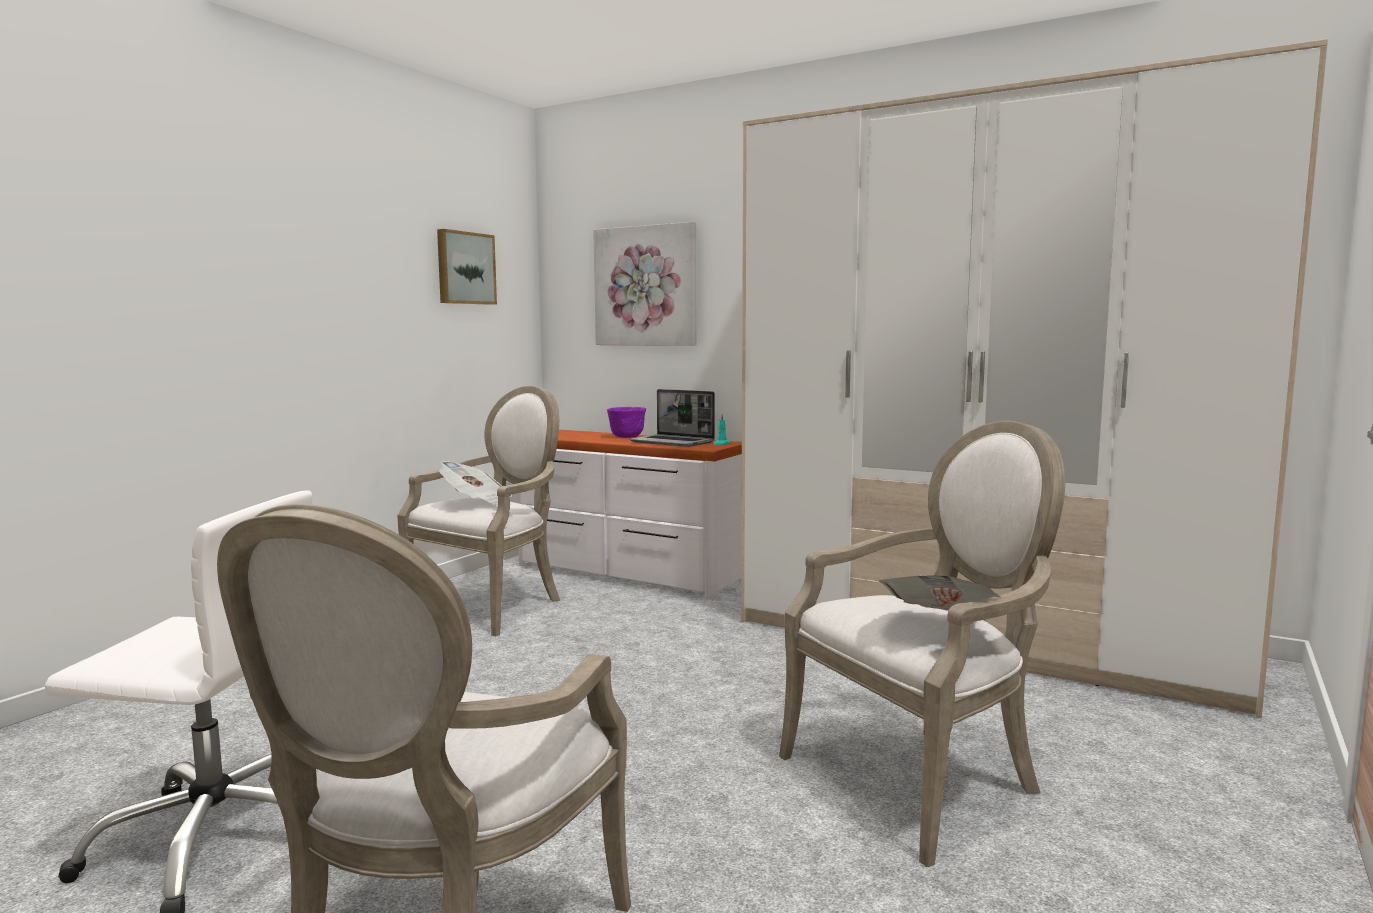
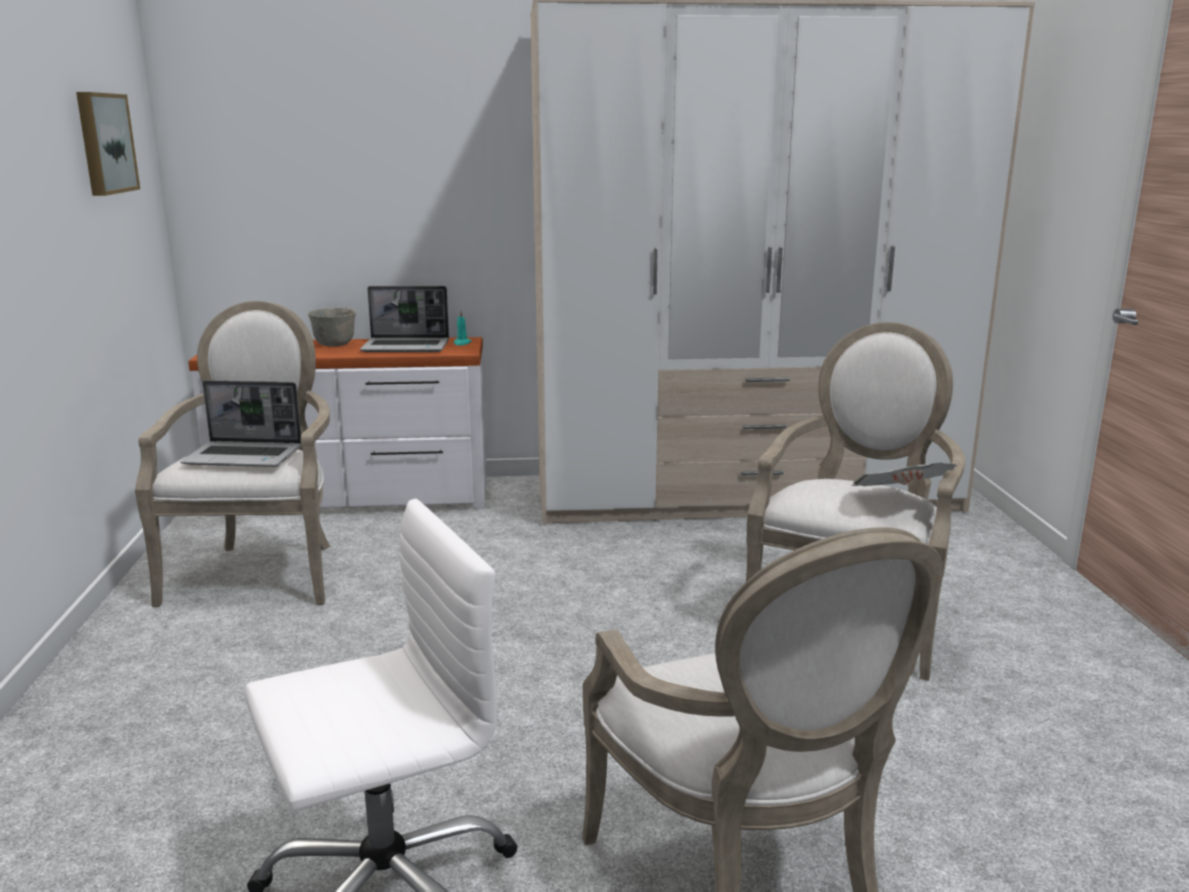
camera: 35 degrees left, 10 degrees up
newspaper [439,461,512,506] -> laptop [180,380,301,467]
picture [593,222,696,346] -> none
purple bowl [607,407,646,438] -> grey bowl [308,308,356,347]

